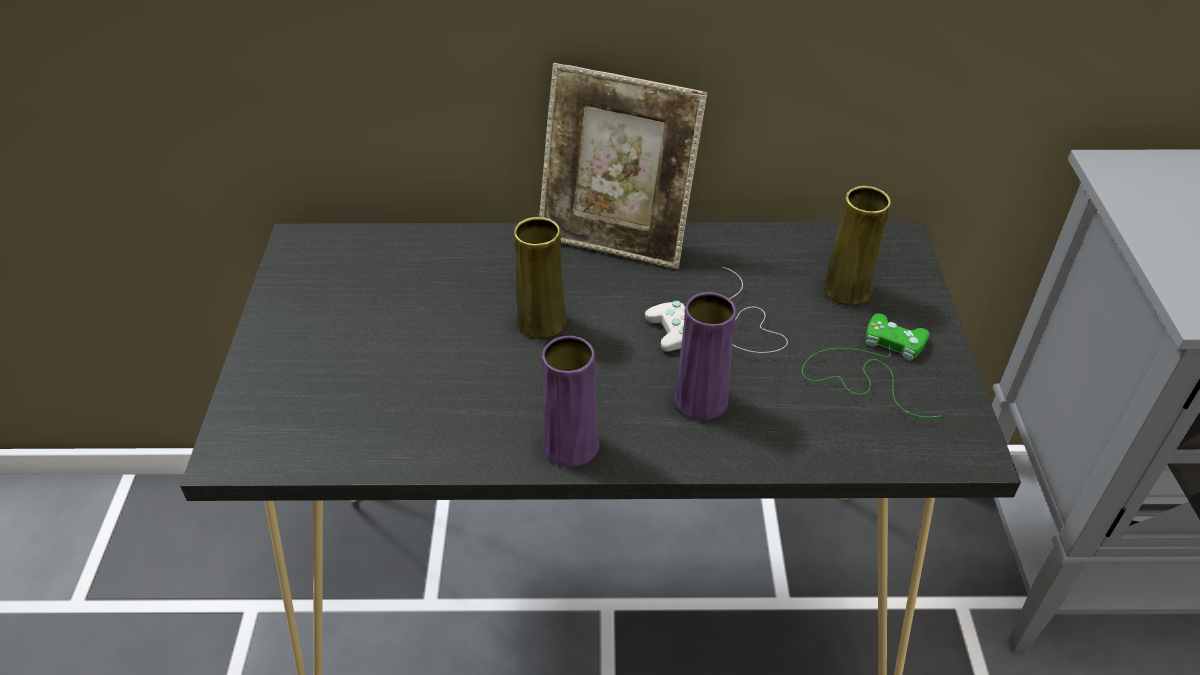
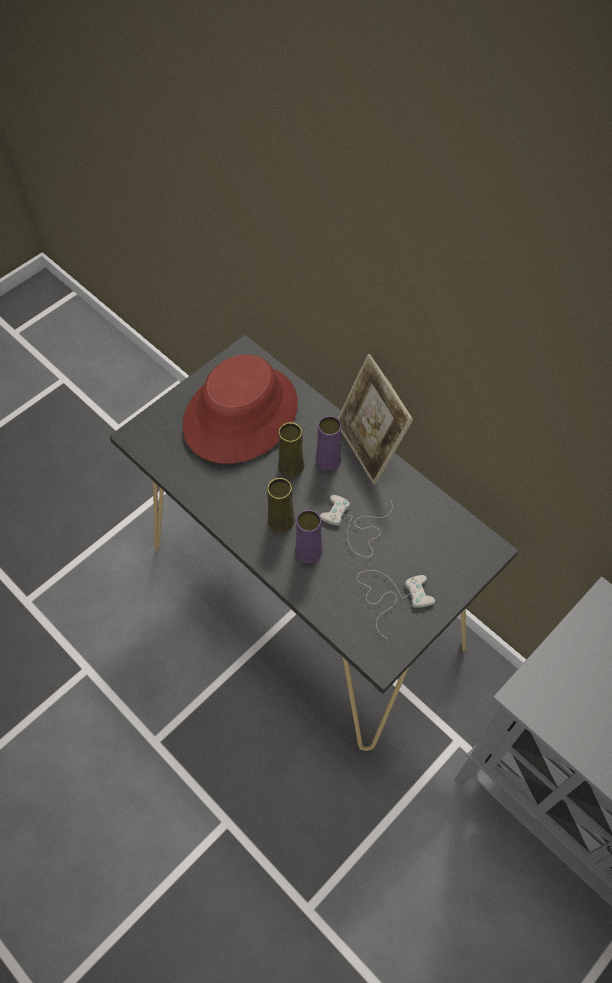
camera: 45 degrees right, 15 degrees up
purple vase [542,336,600,467] -> purple vase moved to [315,416,342,471]
green game controller [802,313,940,418] -> white game controller [357,570,435,638]
yellow vase [823,186,891,306] -> yellow vase moved to [267,478,295,532]
none -> red hat [182,354,298,464]

